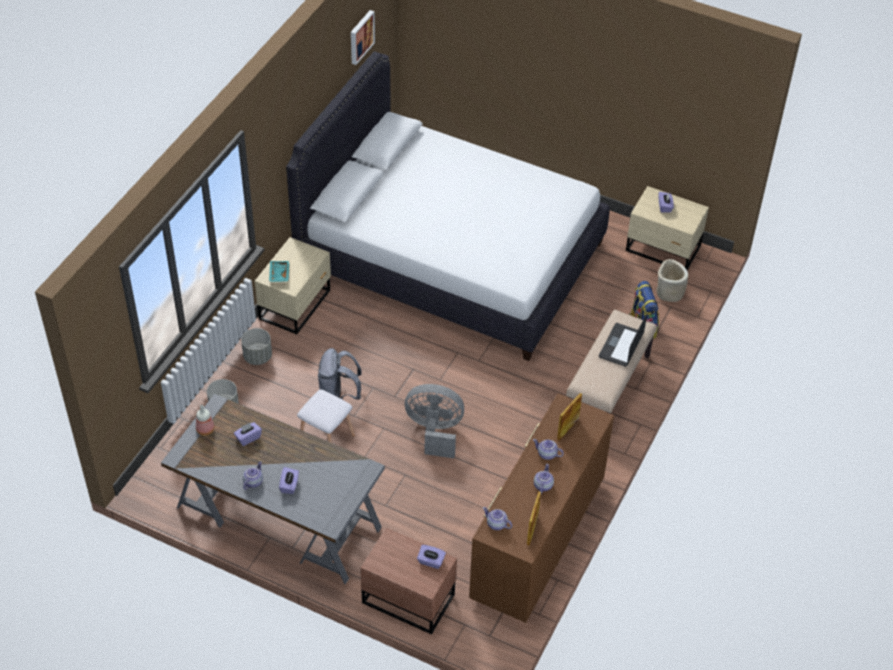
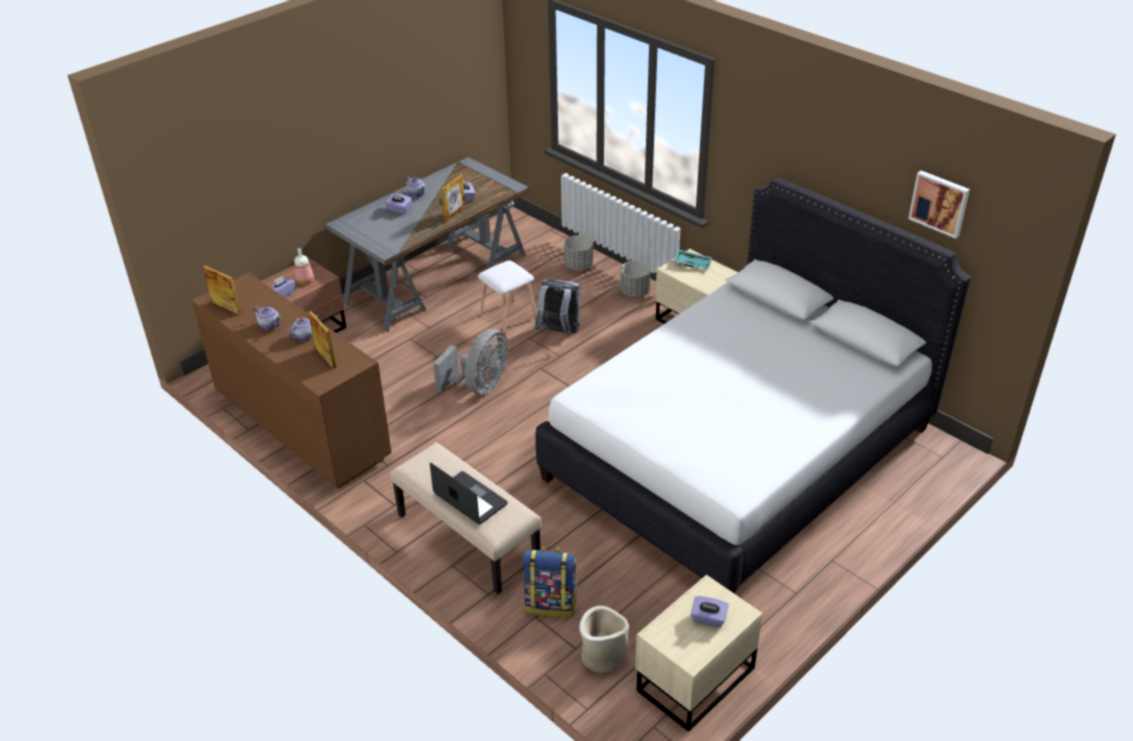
camera: 110 degrees right, 10 degrees down
bottle [196,405,215,436] -> bottle moved to [294,248,314,284]
teapot [483,507,512,530] -> none
none -> picture frame [441,174,465,223]

